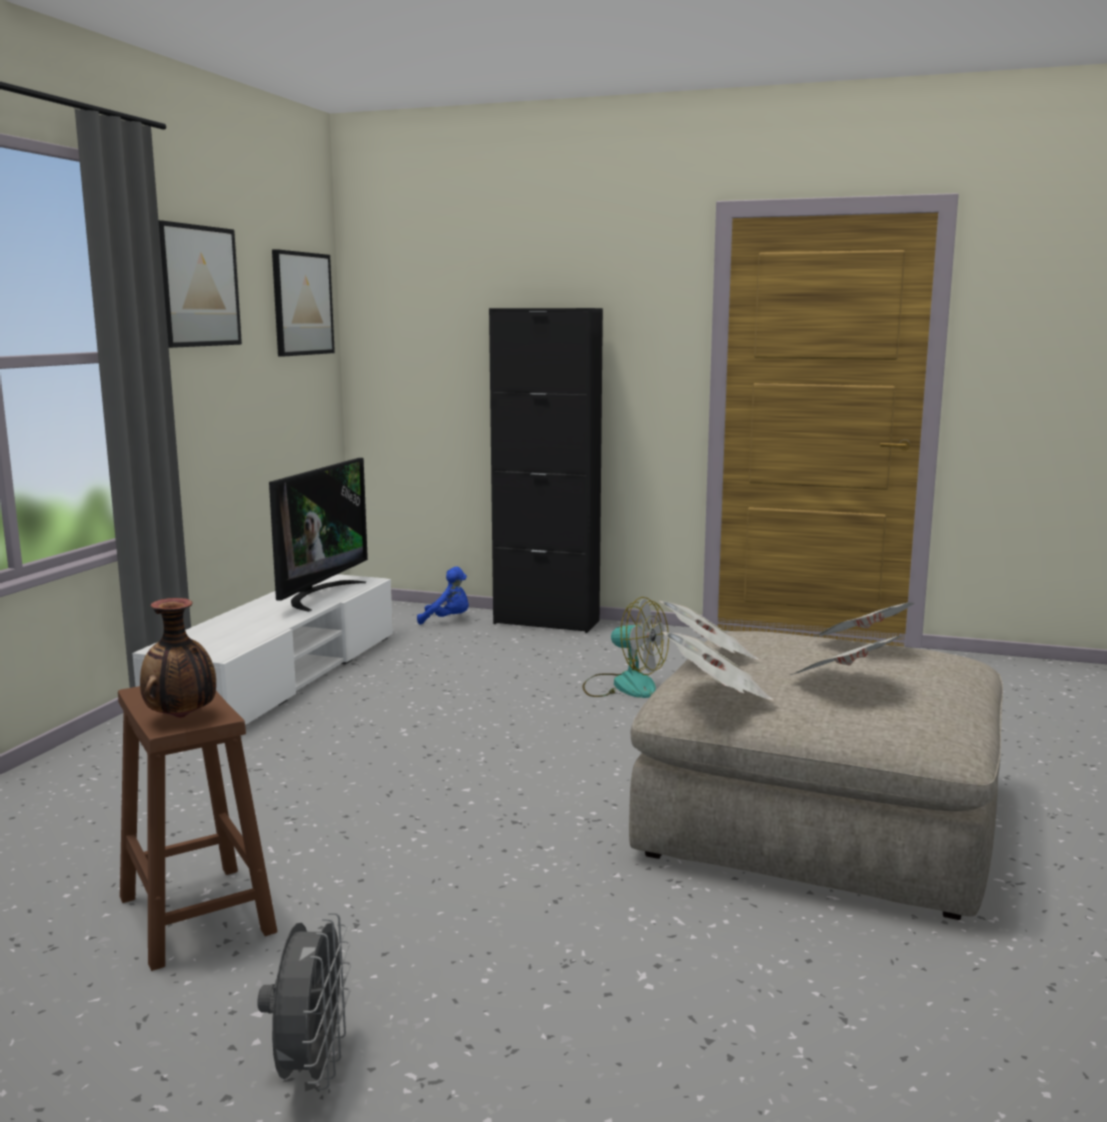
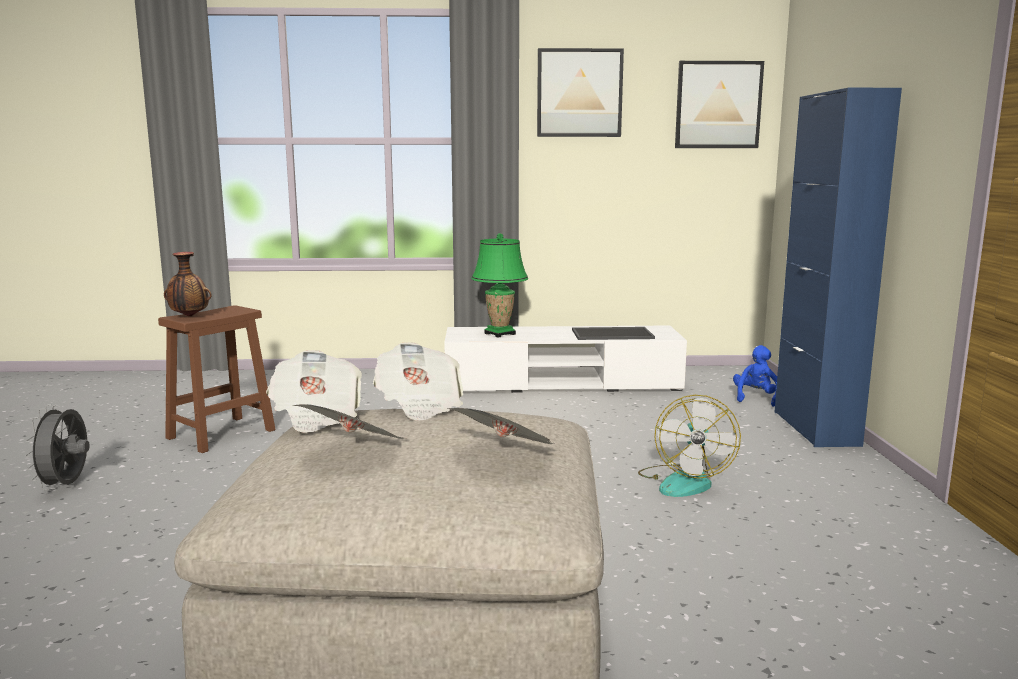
camera: 70 degrees right, 0 degrees up
grey fan [257,912,351,1090] -> grey fan turned 105 degrees clockwise [25,405,90,491]
television [269,458,368,612] -> tray [572,327,655,340]
blue plush toy [417,567,469,624] -> blue plush toy turned 150 degrees counterclockwise [733,345,777,407]
black cabinet [489,308,603,633] -> blue cabinet [774,88,902,447]
none -> green table lamp [471,233,528,338]

